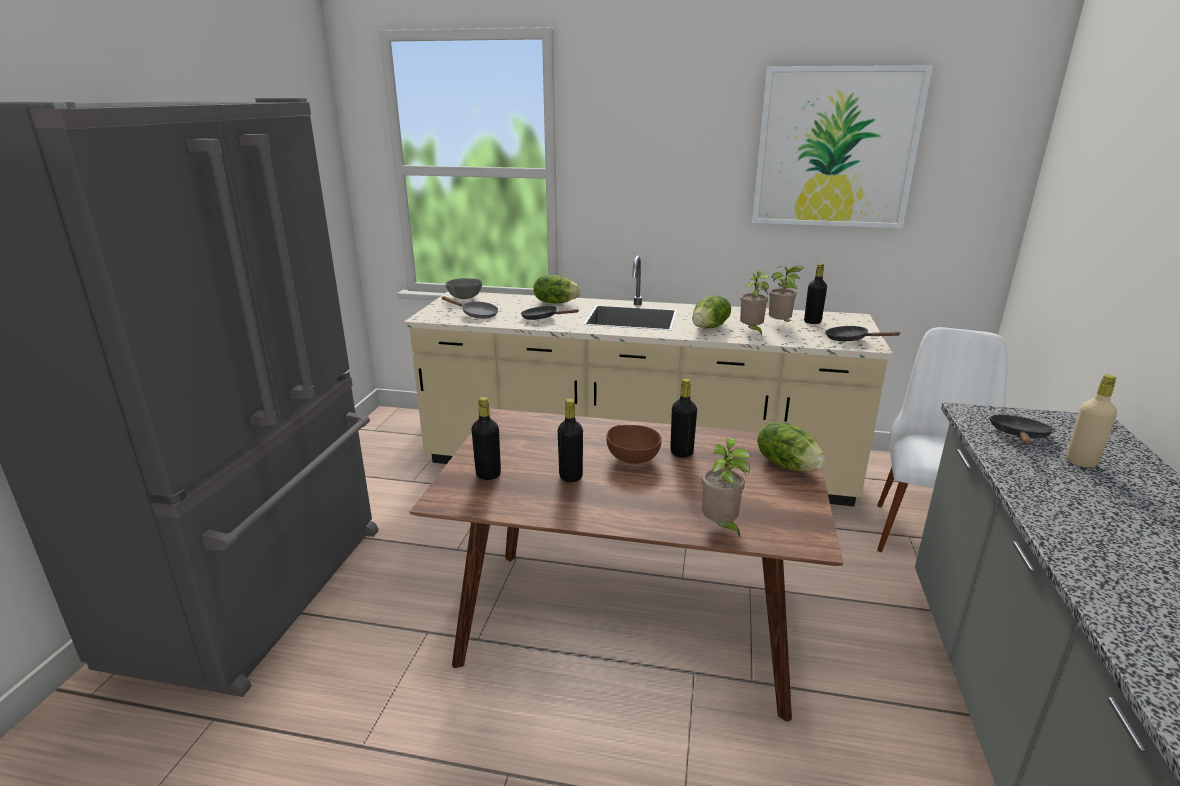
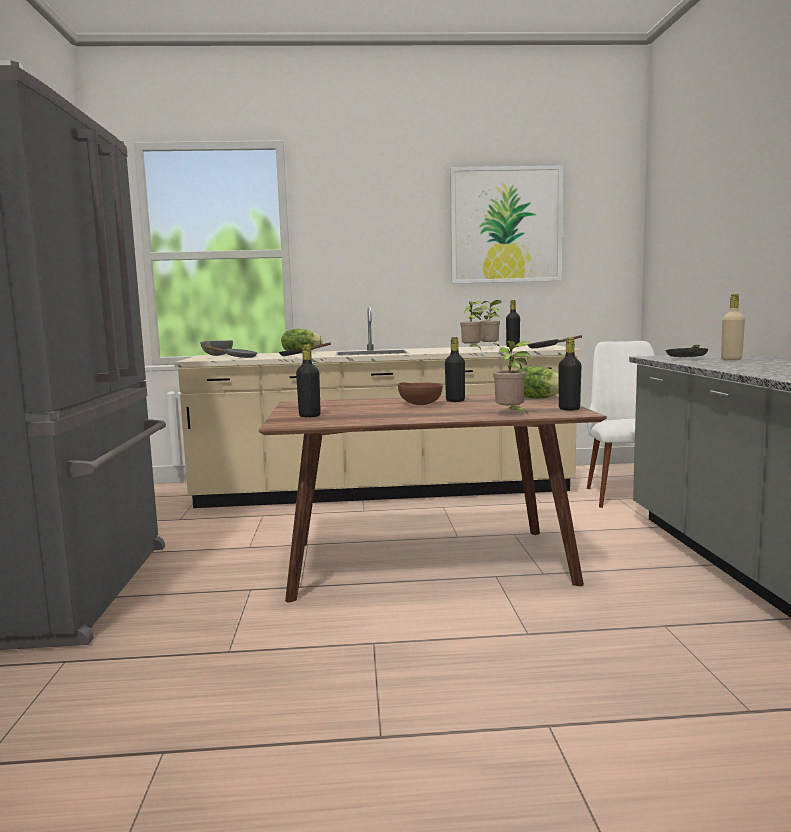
camera: 15 degrees left, 15 degrees down
black bottle [558,398,583,482] -> black bottle moved to [559,337,581,411]
lettuce [692,295,731,329] -> none

